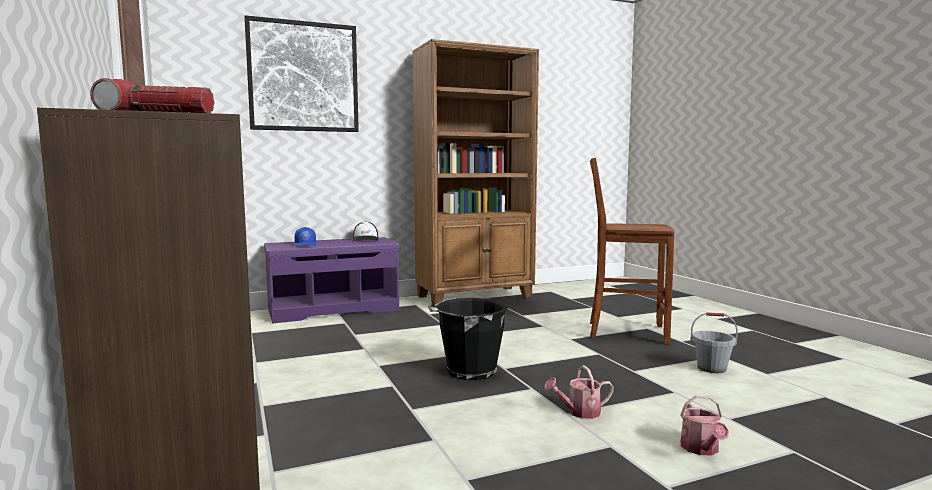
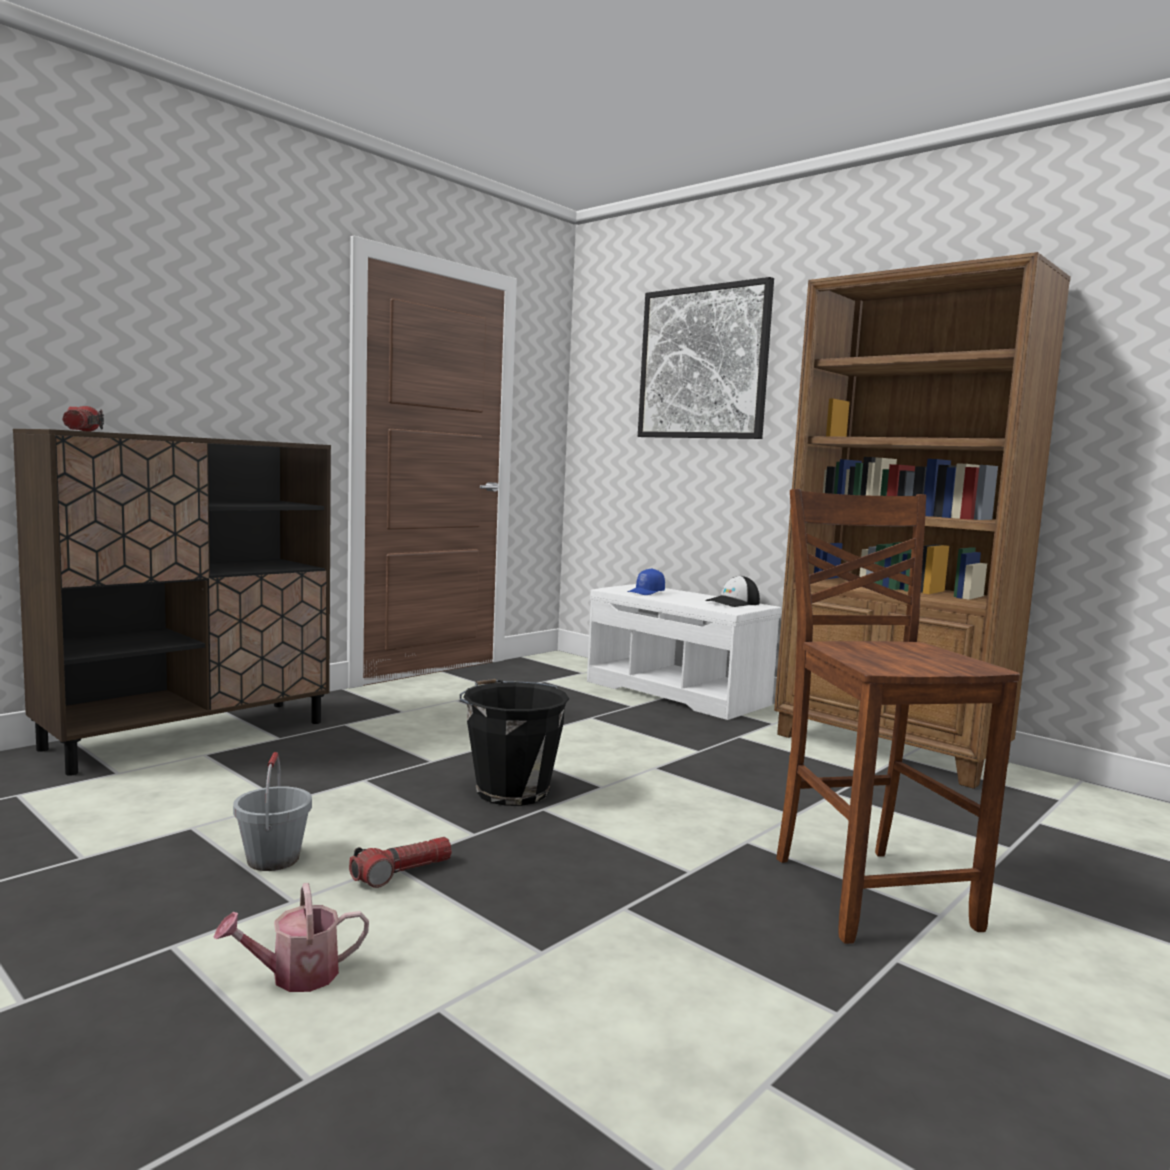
camera: 65 degrees right, 0 degrees up
purple bench [264,237,399,324] -> white bench [587,584,781,720]
watering can [544,365,614,419] -> flashlight [349,837,452,888]
grey bucket [690,312,738,373] -> grey bucket moved to [233,752,312,871]

